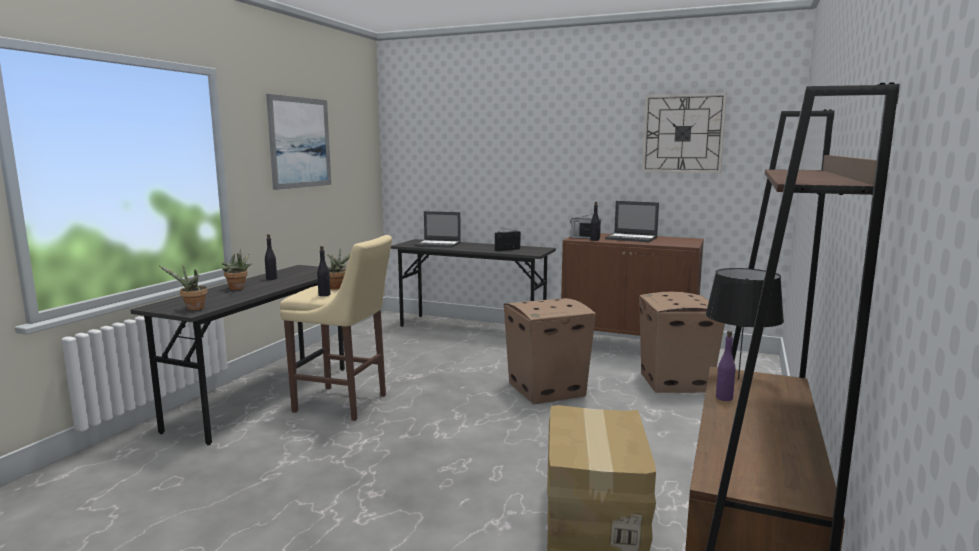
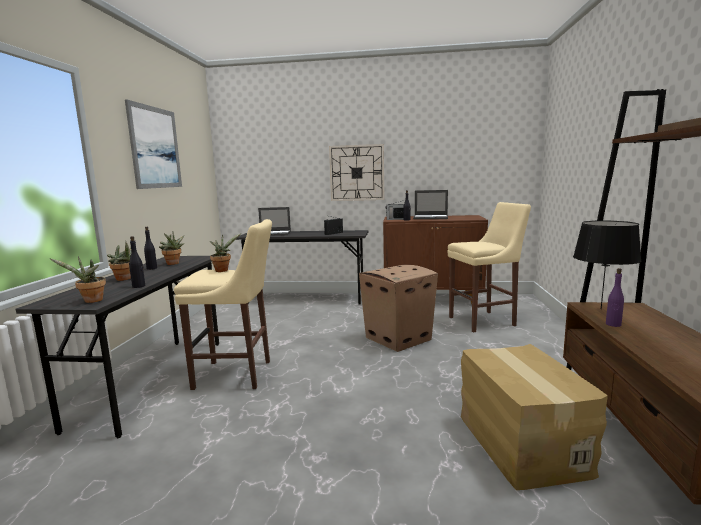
camera: 15 degrees left, 0 degrees up
black bottle [317,246,330,296] -> black bottle moved to [129,236,145,288]
cardboard box [639,292,725,393] -> beige stool [448,202,531,332]
wall clock [642,93,727,173] -> wall clock moved to [329,144,384,201]
none -> potted plant [159,232,184,265]

